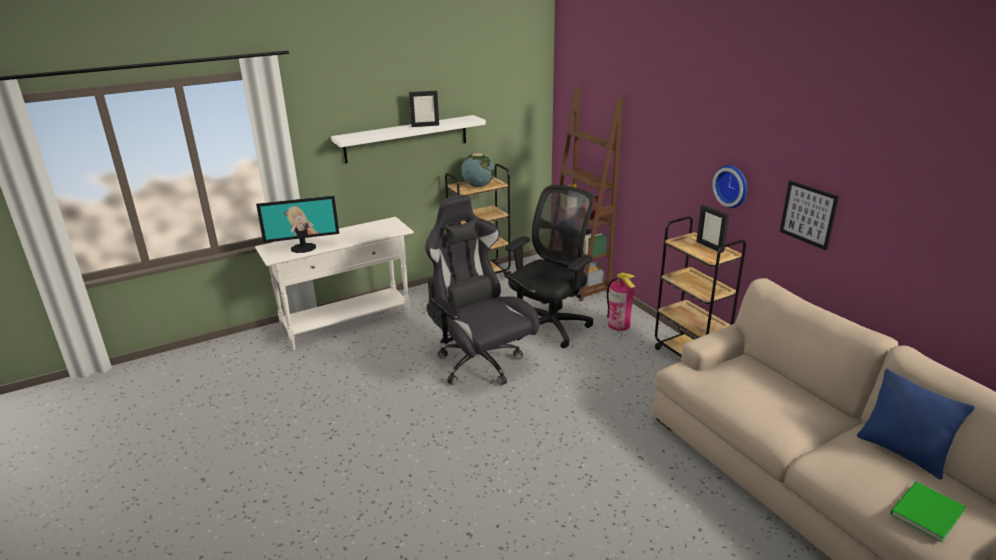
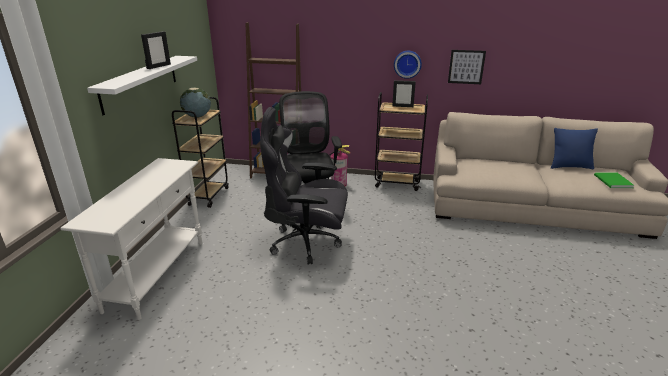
camera: 50 degrees left, 0 degrees up
monitor [256,195,339,253] -> none

